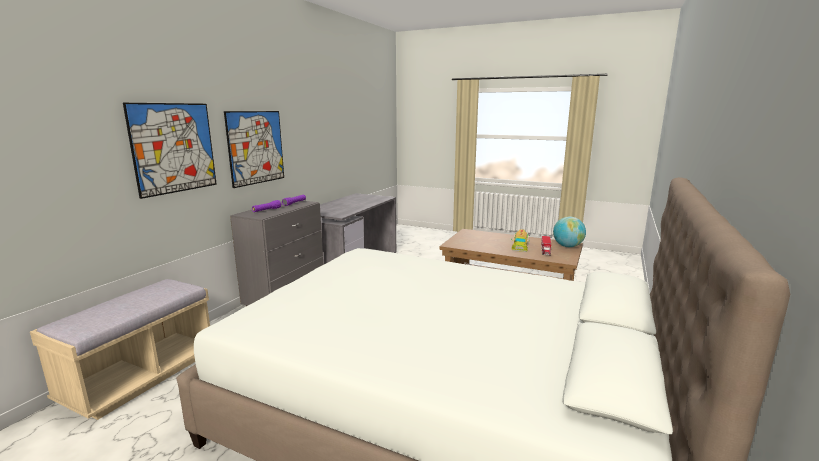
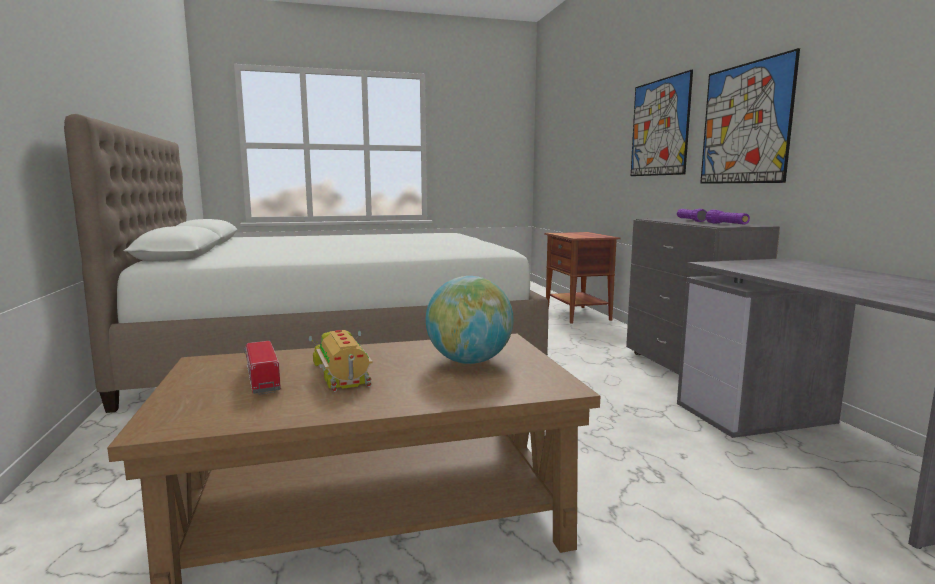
camera: 140 degrees right, 5 degrees down
beige bench [30,279,210,420] -> nightstand [544,232,620,324]
globe [553,216,586,247] -> globe moved to [426,276,514,364]

